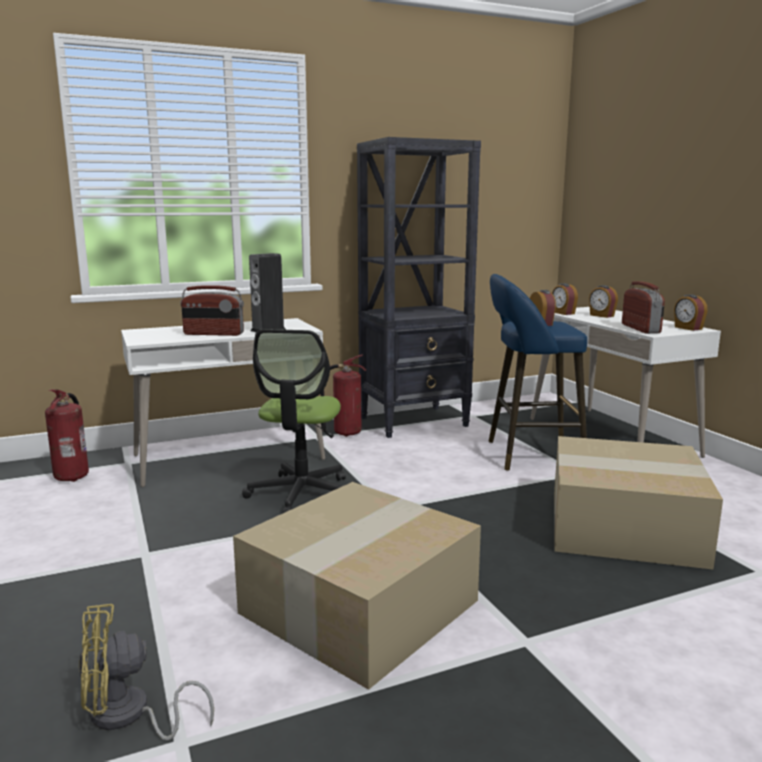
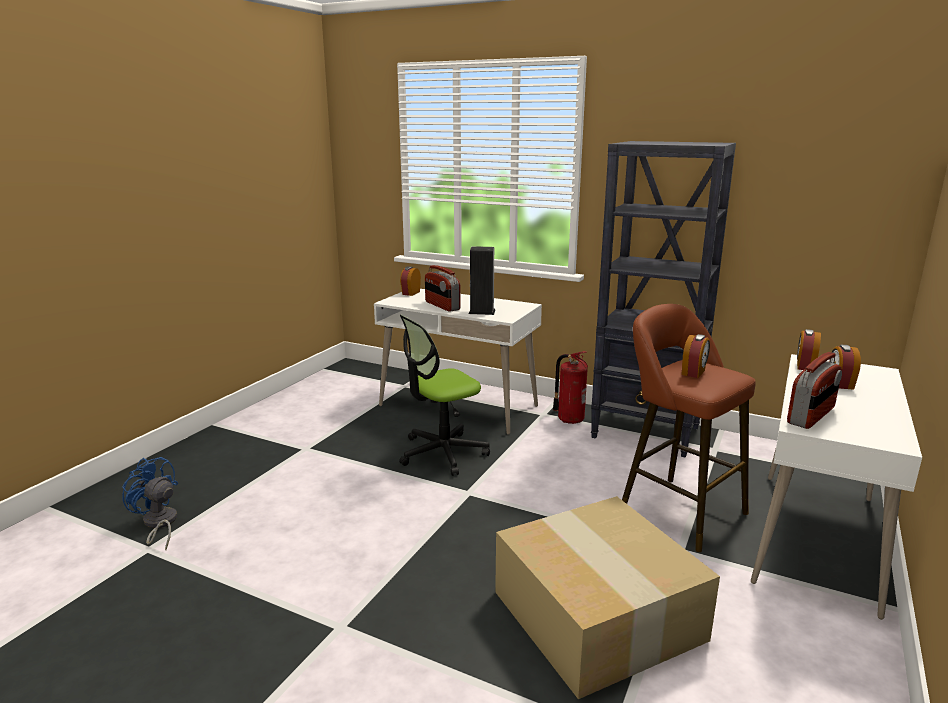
camera: 50 degrees right, 5 degrees up
fire extinguisher [45,389,89,482] -> none
yellow fan [78,604,214,740] -> blue fan [122,457,178,550]
cardboard box [233,482,481,690] -> none
blue stool [488,274,587,471] -> brown stool [622,304,756,552]
alarm clock [674,294,707,331] -> alarm clock moved to [400,266,421,296]

